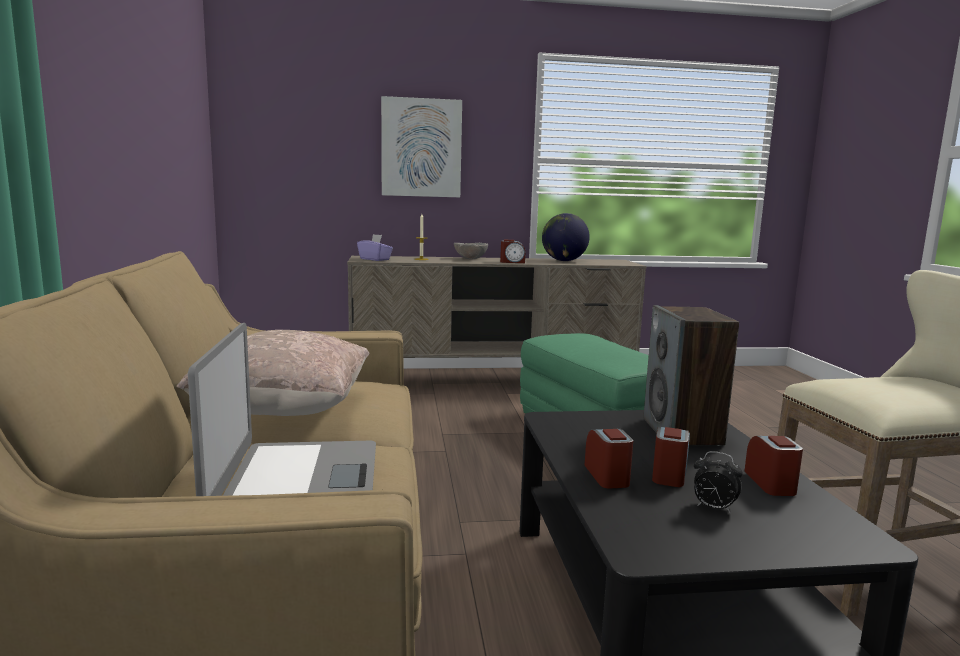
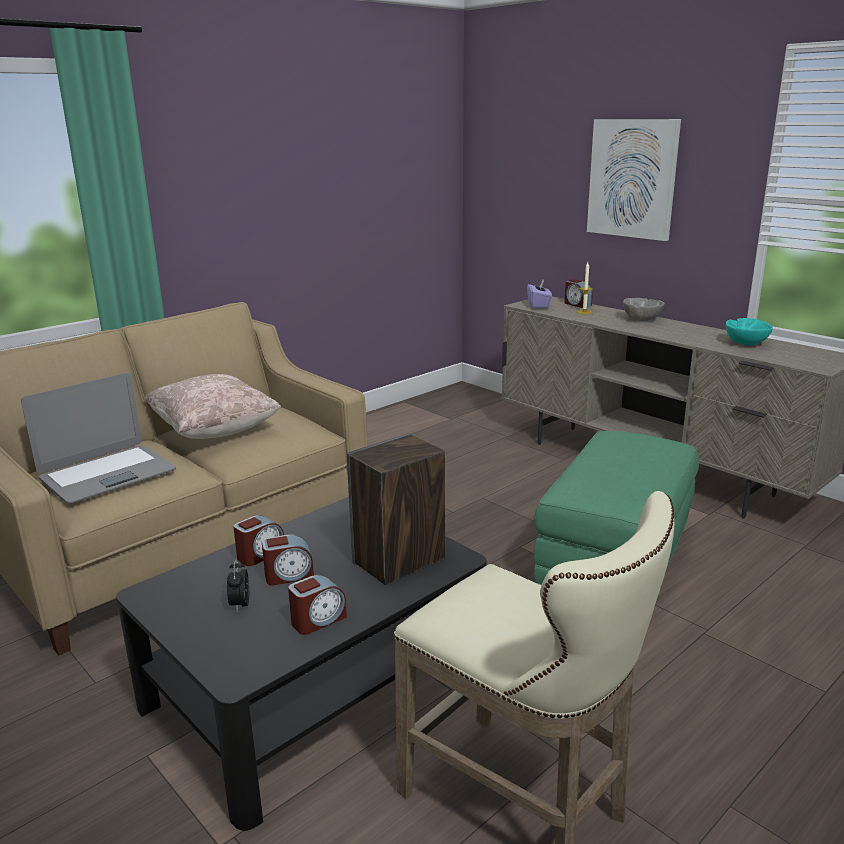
camera: 55 degrees right, 10 degrees up
alarm clock [500,240,526,263] -> alarm clock moved to [564,279,593,308]
globe [542,213,590,261] -> turquoise bowl [725,318,773,345]

